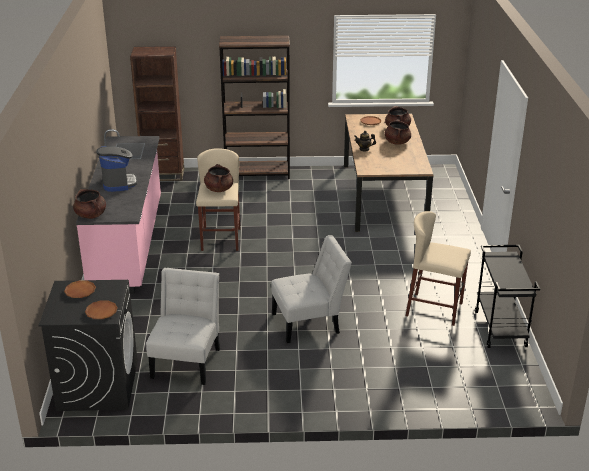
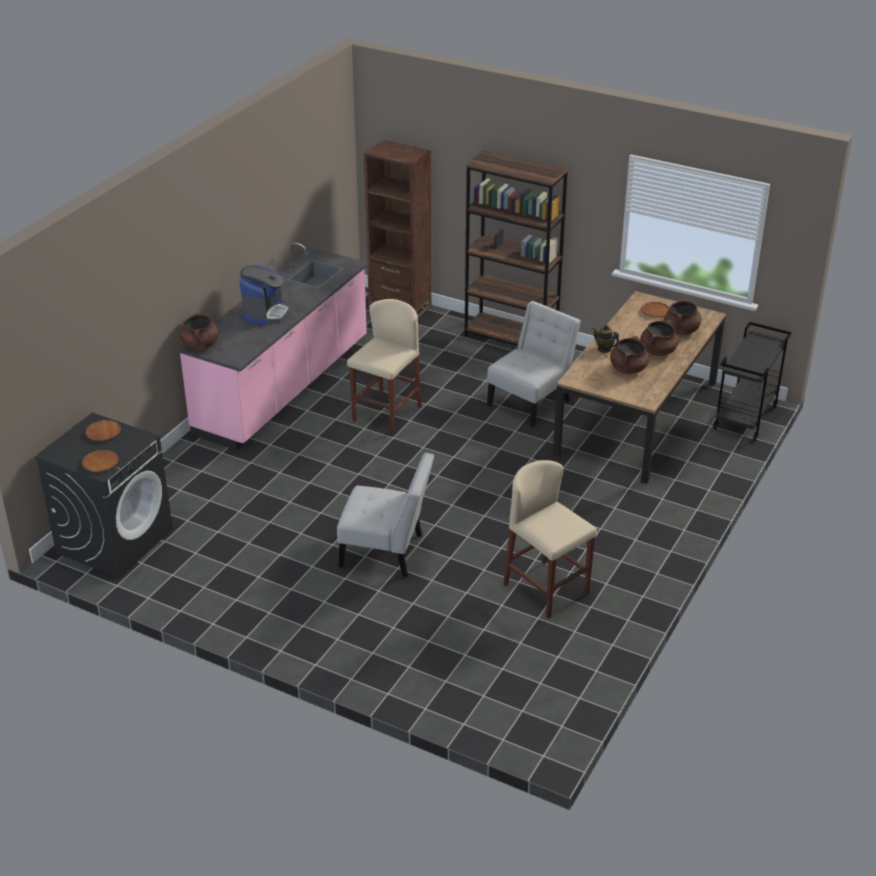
camera: 30 degrees right, 5 degrees up
white chair [146,268,220,385] -> white chair moved to [487,301,581,427]
brown cooking pot [204,164,233,192] -> brown cooking pot moved to [610,336,649,374]
black cart [475,245,540,348] -> black cart moved to [714,322,792,441]

